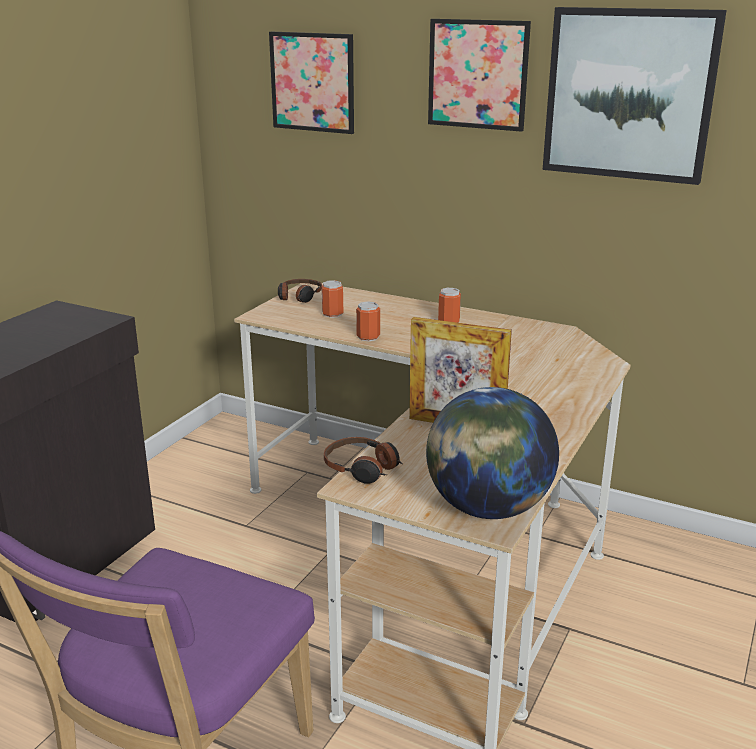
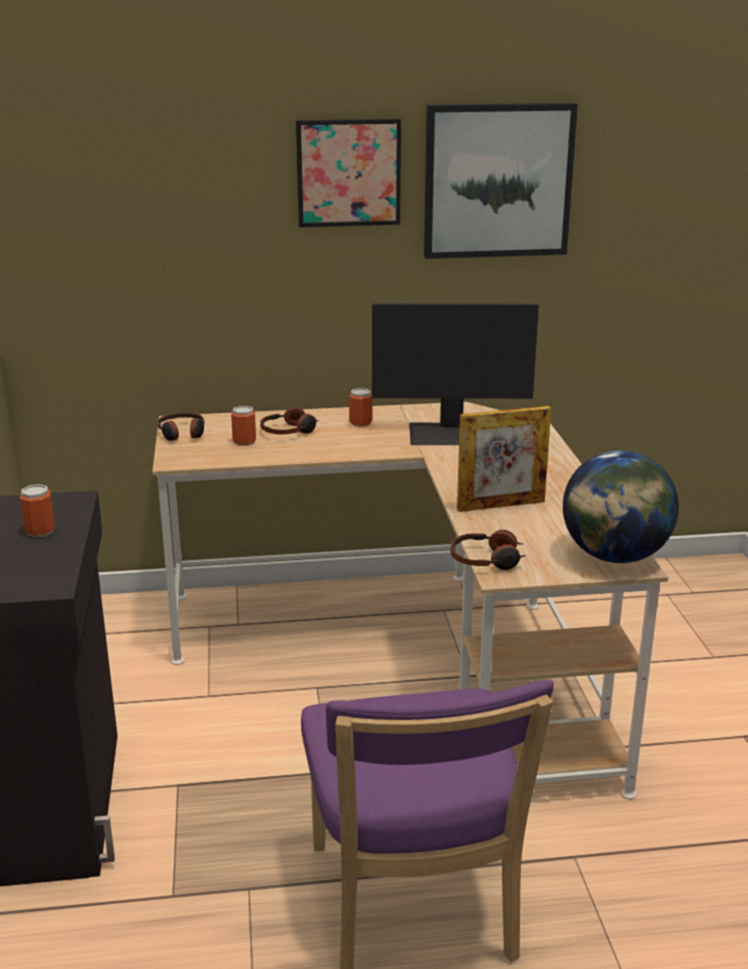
camera: 35 degrees left, 0 degrees up
picture [269,32,354,134] -> none
can [356,301,380,341] -> can moved to [20,484,55,537]
none -> headphones [260,407,318,434]
none -> monitor [372,303,539,445]

